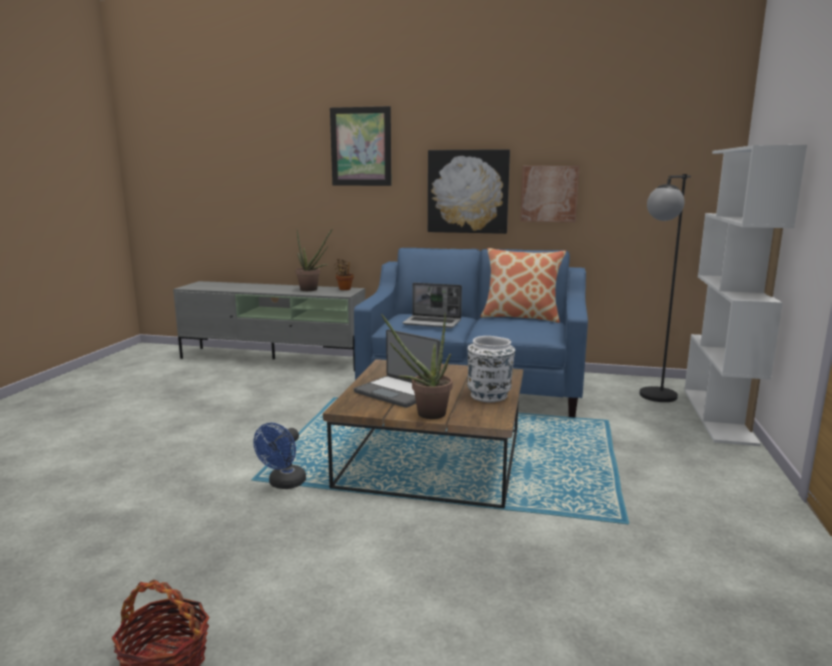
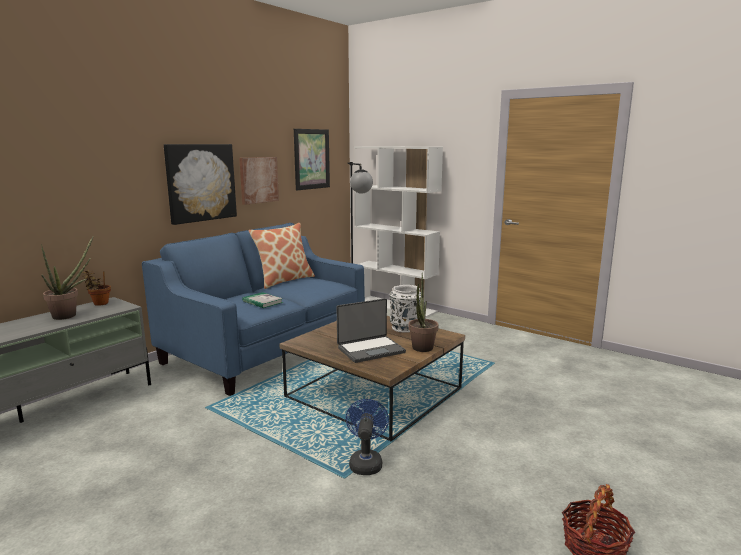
camera: 65 degrees left, 0 degrees up
blue fan [253,423,306,489] -> blue fan turned 135 degrees counterclockwise [346,399,389,475]
picture [330,106,391,186] -> picture moved to [294,129,330,190]
laptop [402,283,462,328] -> book [242,292,283,308]

